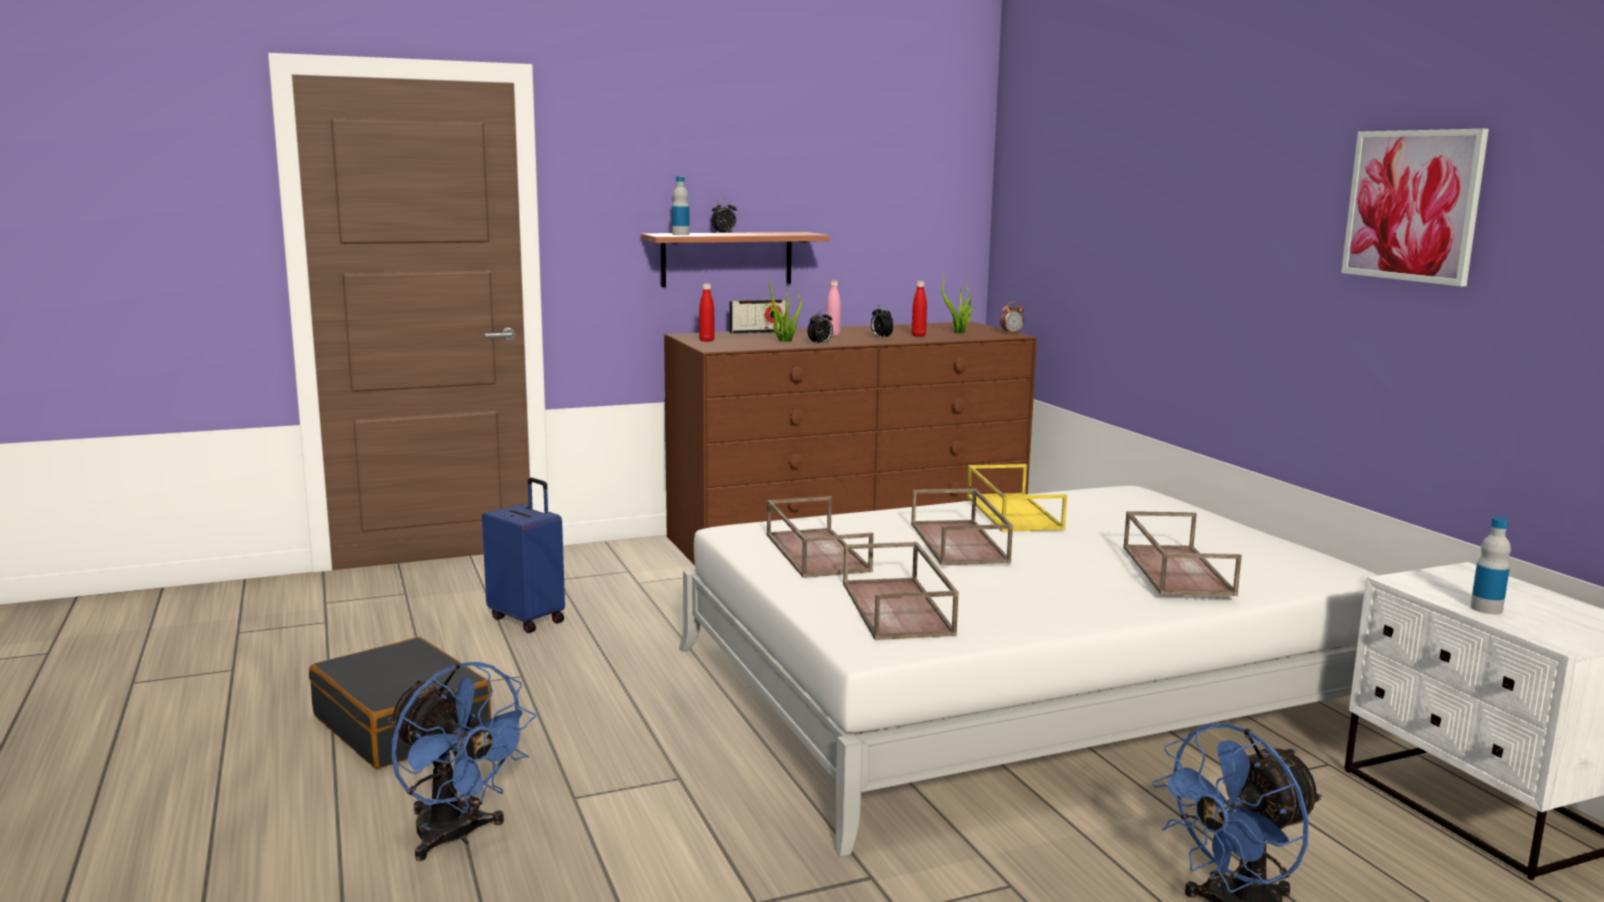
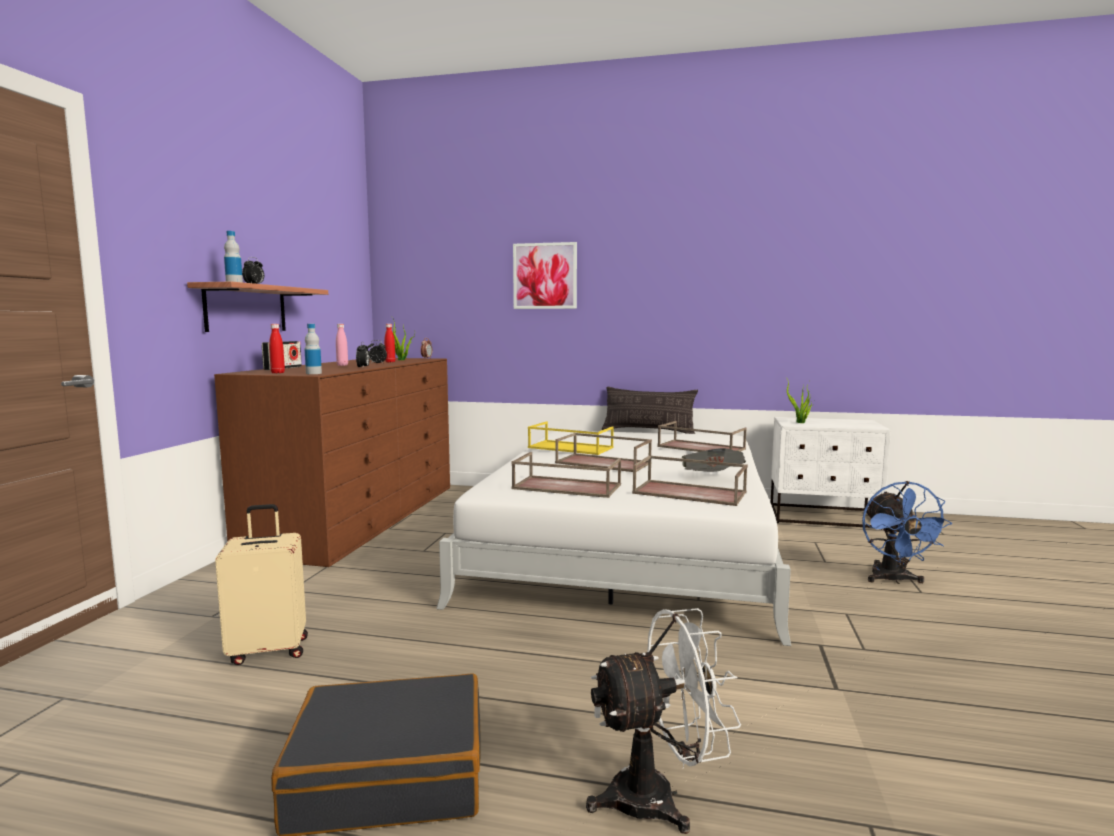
camera: 55 degrees left, 5 degrees down
blue fan [388,662,536,861] -> white fan [586,608,741,834]
blue suitcase [482,478,565,633] -> beige suitcase [215,504,308,665]
potted plant [764,271,802,342] -> potted plant moved to [784,375,815,423]
picture [1341,129,1489,286] -> picture moved to [513,242,577,309]
bottle [1470,517,1511,614] -> bottle moved to [304,324,322,374]
none -> pillow [602,387,698,434]
none -> newspaper [682,448,746,472]

